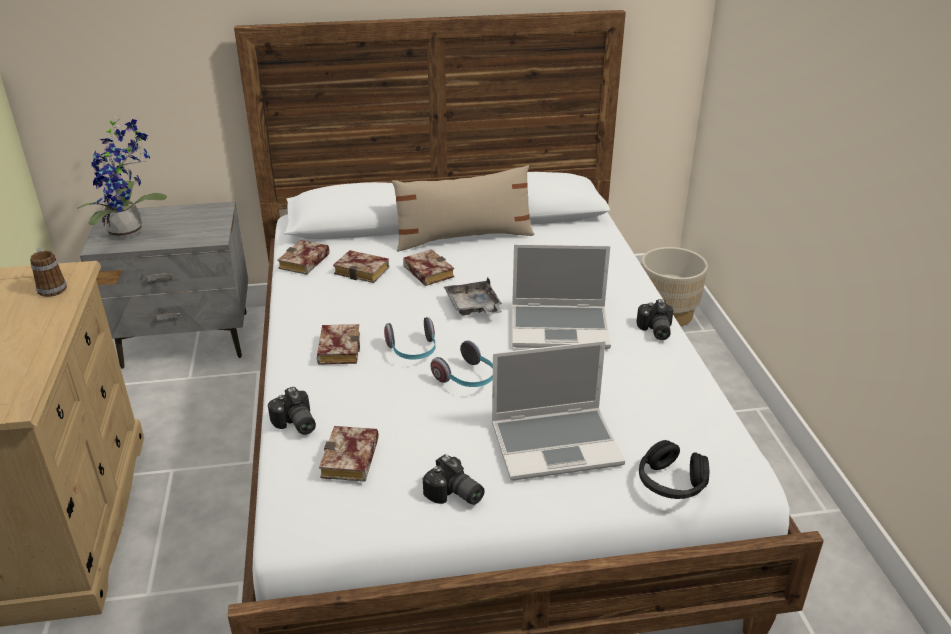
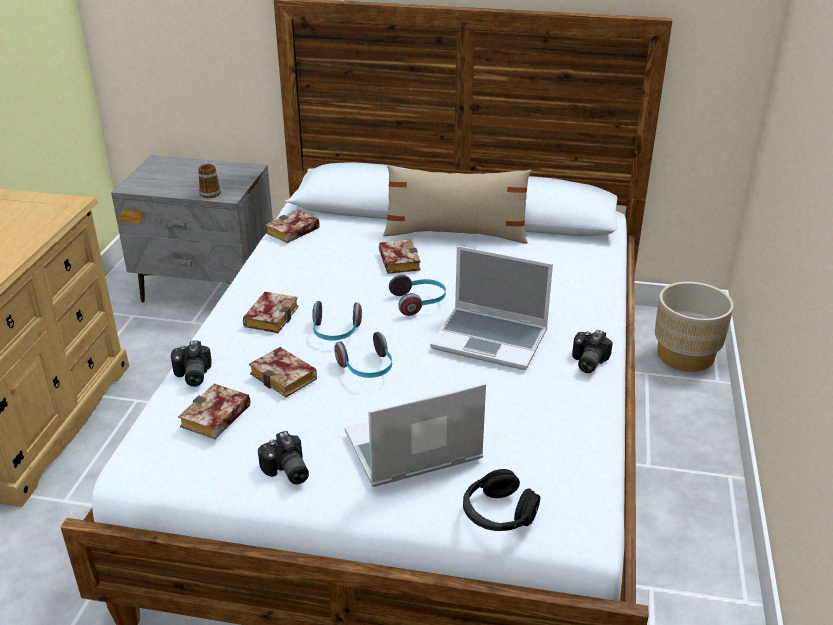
camera: 20 degrees right, 0 degrees up
mug [30,247,67,297] -> mug moved to [198,161,221,198]
potted plant [77,116,167,238] -> none
book [333,250,389,283] -> book moved to [249,347,317,397]
grey tray [444,277,502,316] -> headphones [389,275,446,316]
laptop [492,341,625,481] -> laptop turned 150 degrees clockwise [345,383,486,487]

